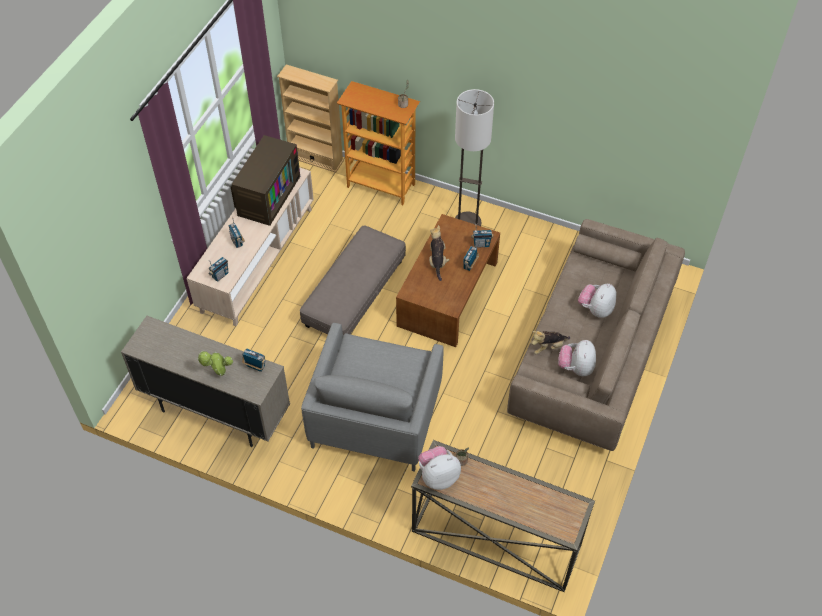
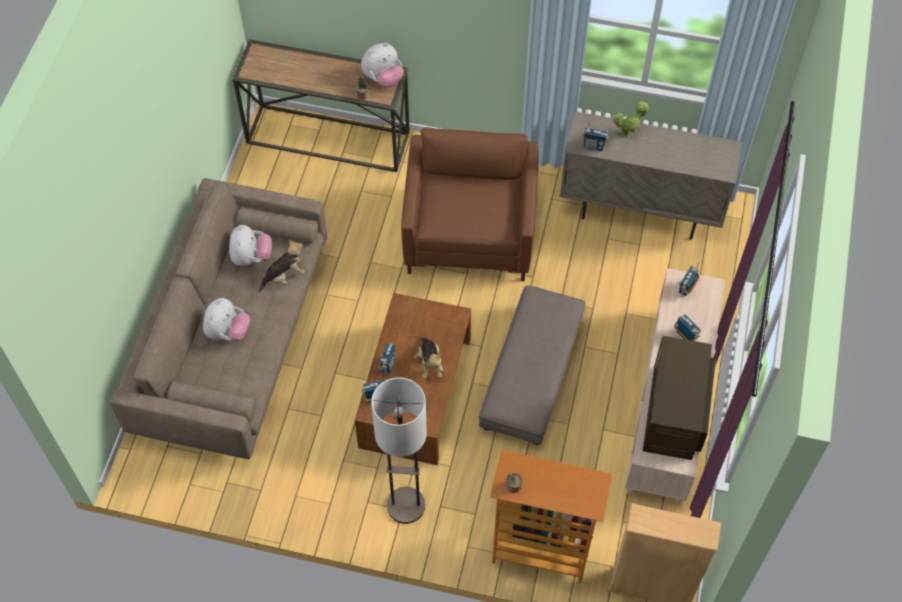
camera: 170 degrees right, 5 degrees up
grey armchair [301,323,443,472] -> brown armchair [401,127,538,281]

